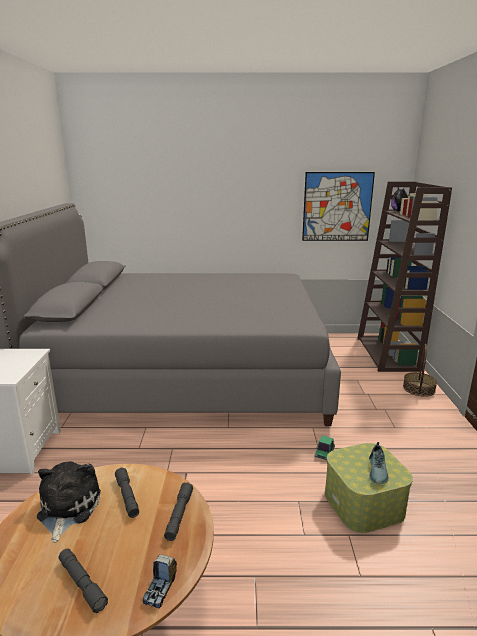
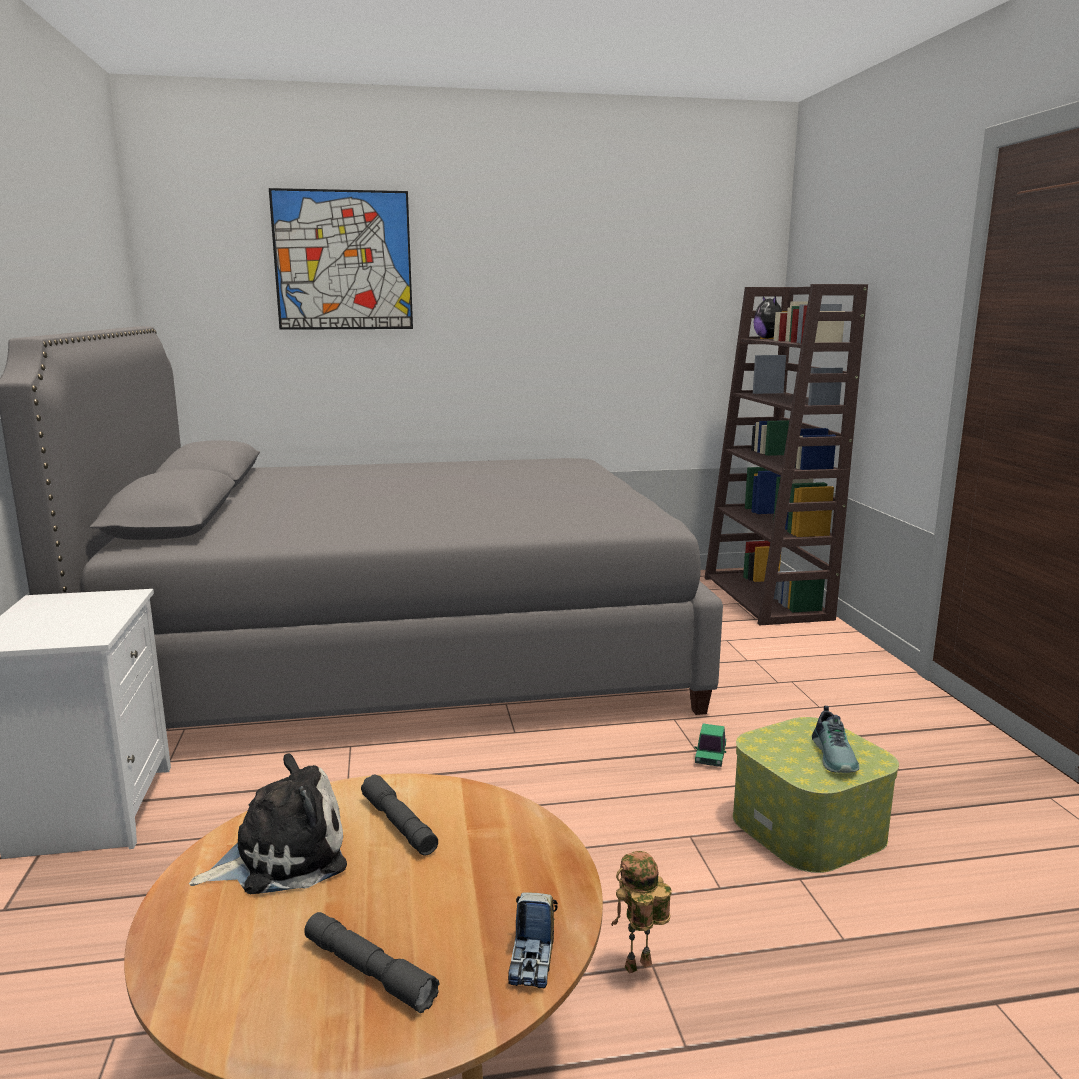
camera: 10 degrees left, 5 degrees down
plush toy [37,461,101,543] -> plush toy turned 75 degrees clockwise [189,754,347,894]
grey flashlight [164,482,193,541] -> none
picture [302,172,375,241] -> picture moved to [269,188,413,330]
basket [403,344,437,397] -> none
none -> toy robot [611,851,672,974]

